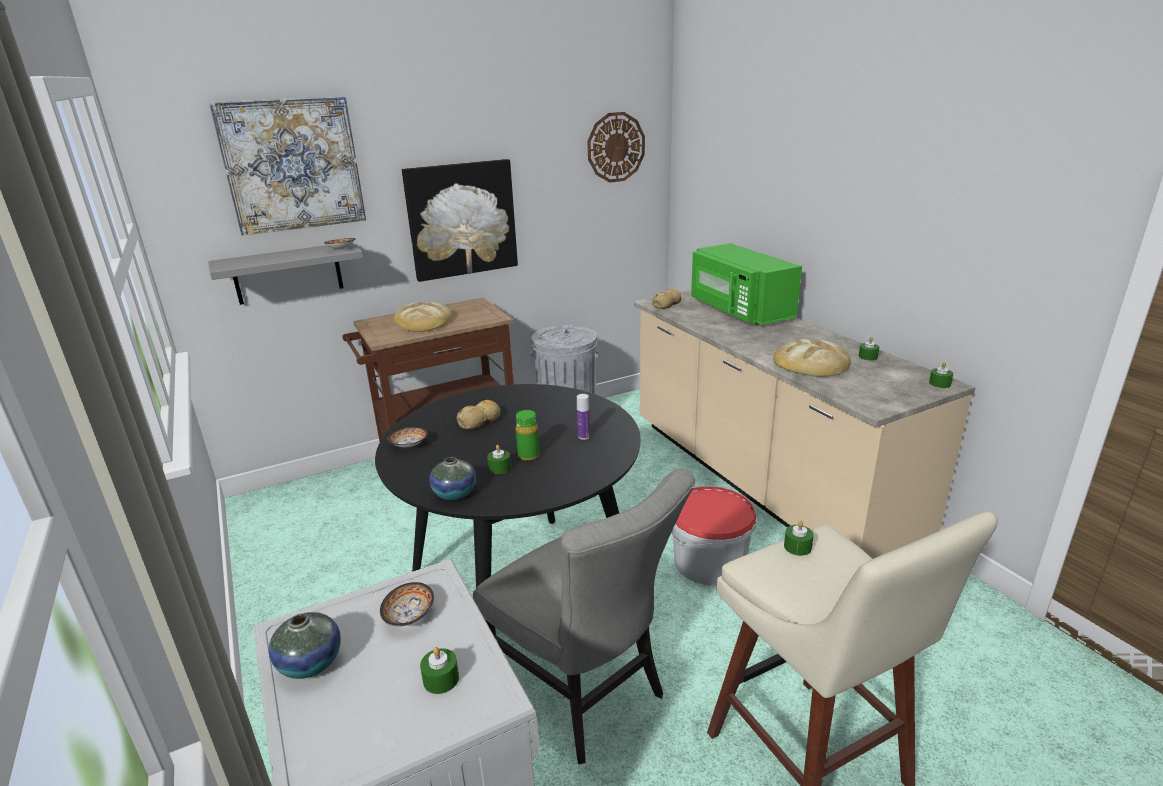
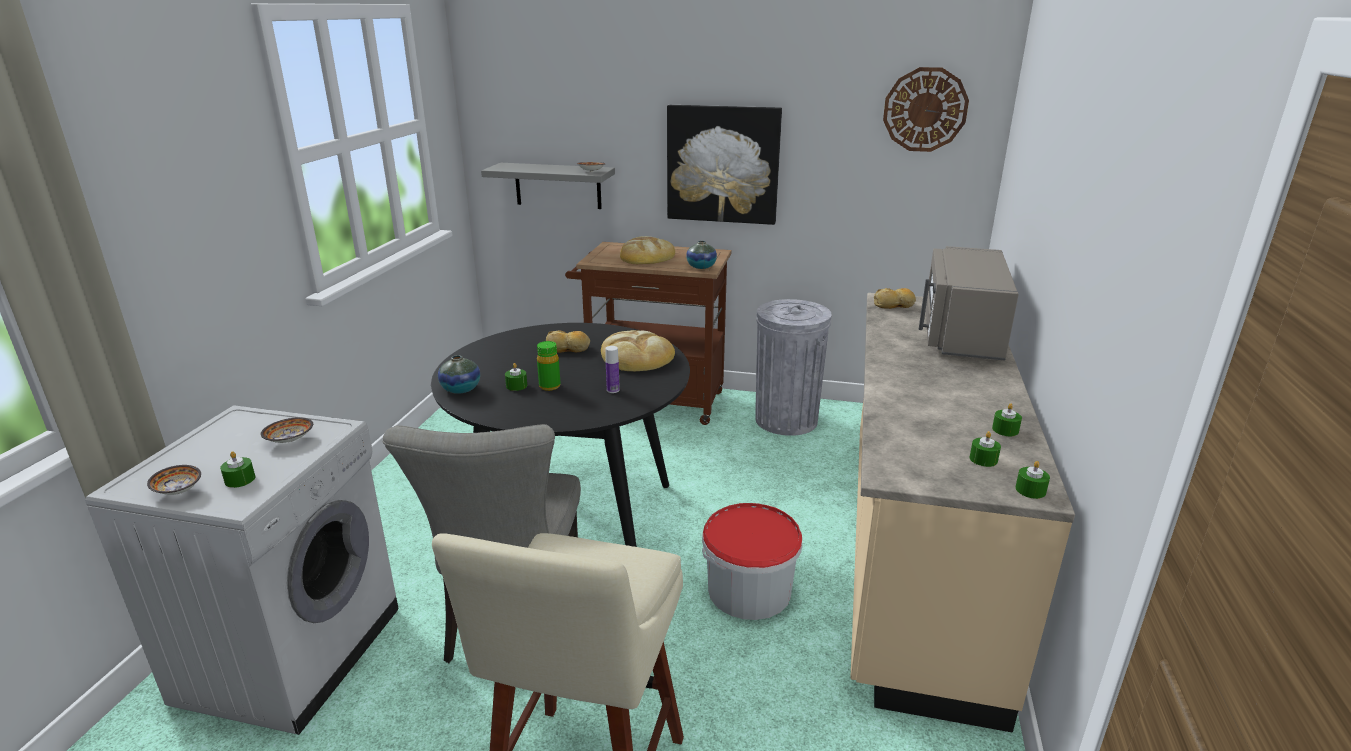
camera: 40 degrees right, 0 degrees up
picture [209,96,366,236] -> none
vase [269,612,341,679] -> vase moved to [686,241,717,269]
bowl [387,427,428,447] -> bowl moved to [147,465,201,495]
green microwave [691,243,802,325] -> grey microwave [919,246,1019,361]
bread [773,339,851,377] -> bread moved to [601,330,675,371]
green candle [784,521,814,556] -> green candle moved to [969,431,1001,467]

